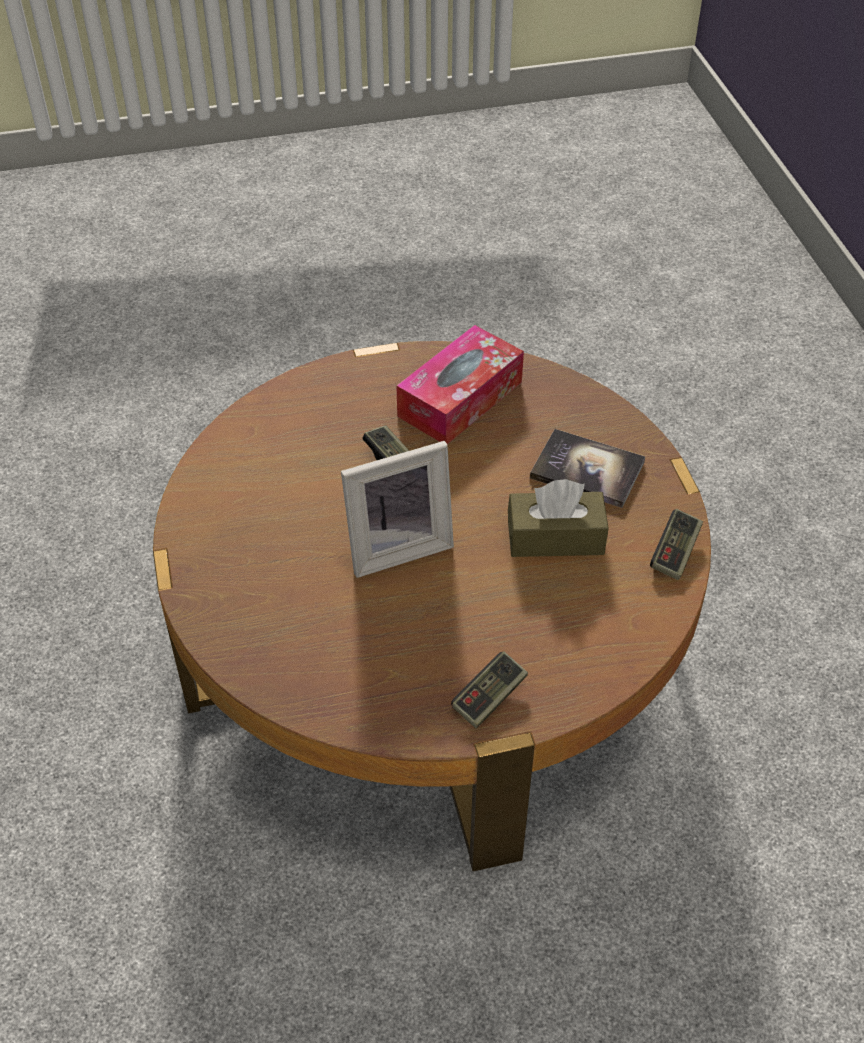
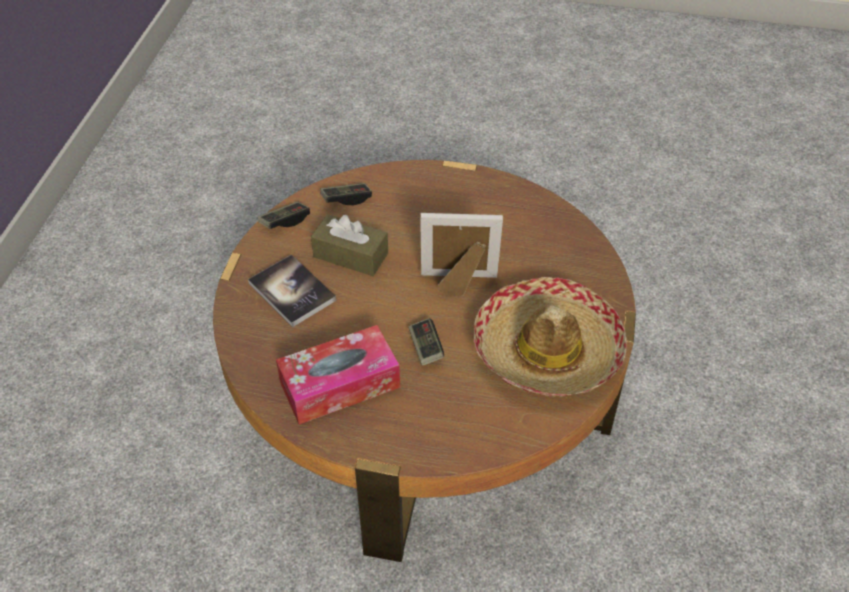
camera: 155 degrees left, 0 degrees up
game controller [451,651,528,728] -> game controller moved to [320,183,372,205]
none -> hat [474,277,627,397]

